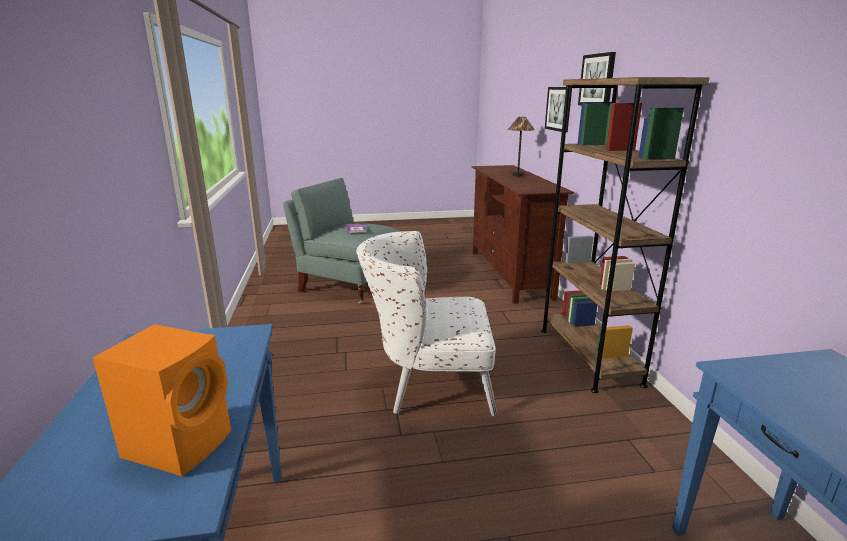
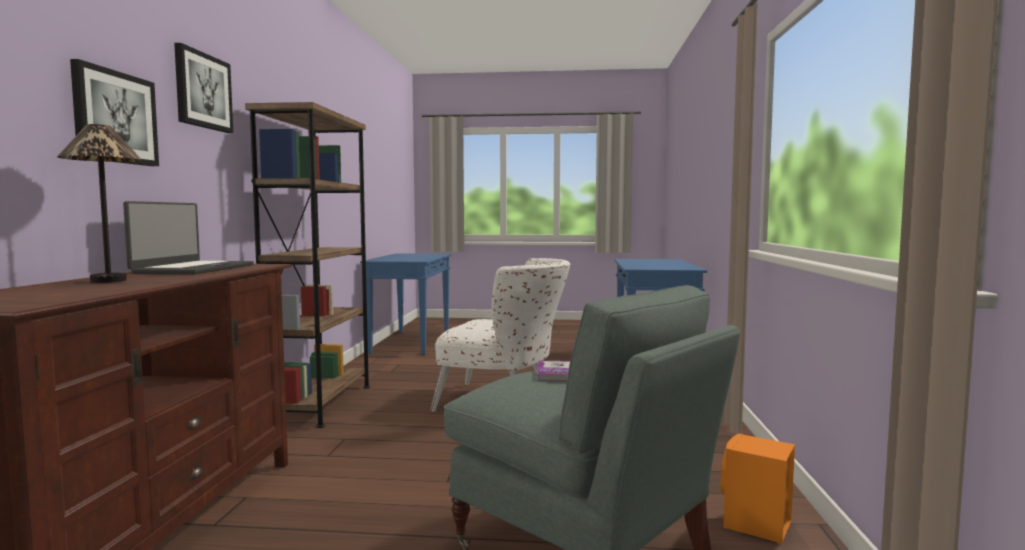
camera: 165 degrees left, 15 degrees down
orange speaker [92,324,231,476] -> orange speaker moved to [721,433,795,543]
none -> laptop [123,201,254,275]

